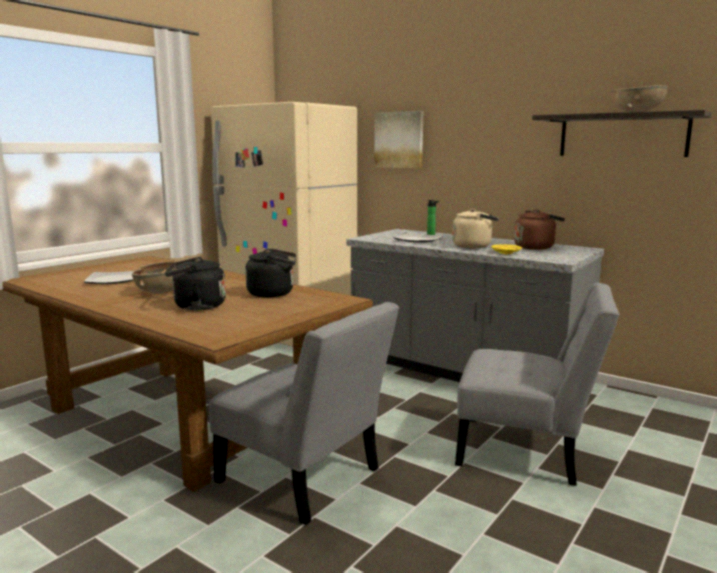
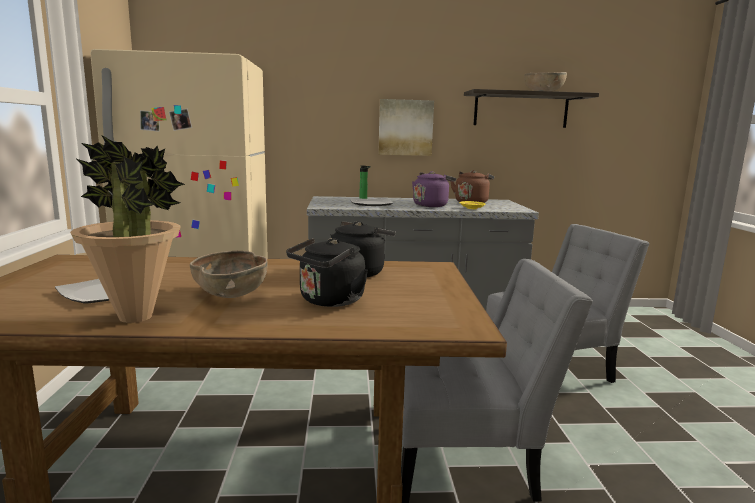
camera: 40 degrees left, 0 degrees up
picture [374,111,423,168] -> picture moved to [378,99,434,156]
beige kettle [452,209,499,248] -> purple kettle [412,171,456,207]
none -> potted plant [70,135,185,323]

